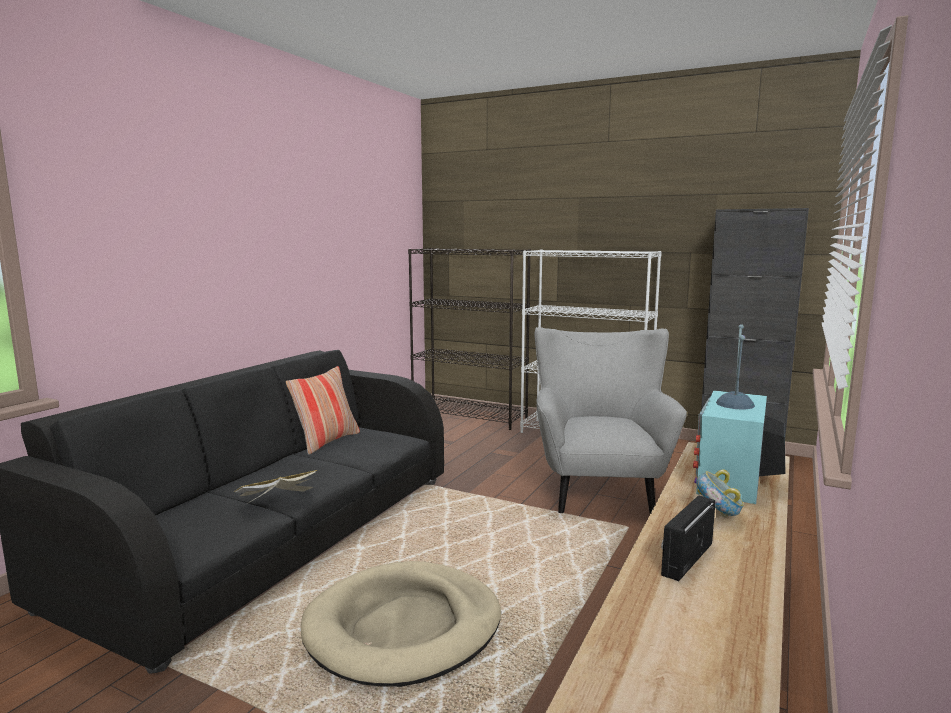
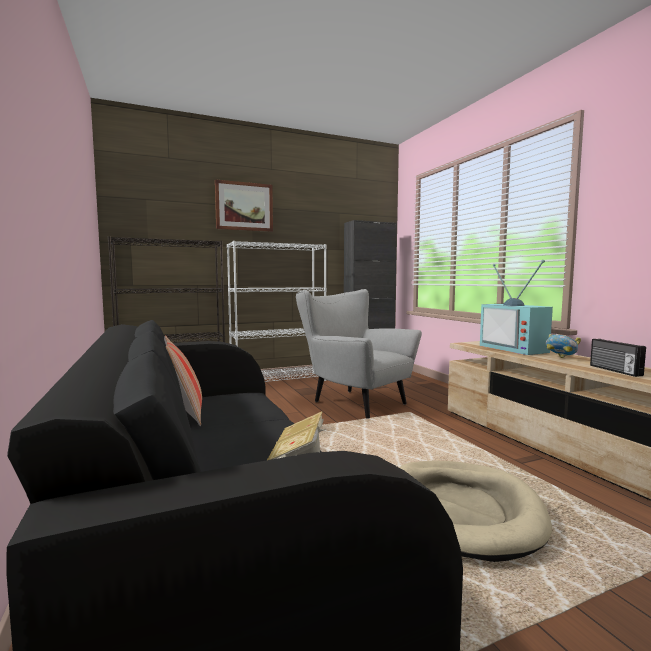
camera: 50 degrees left, 5 degrees down
none -> picture [215,179,273,232]

